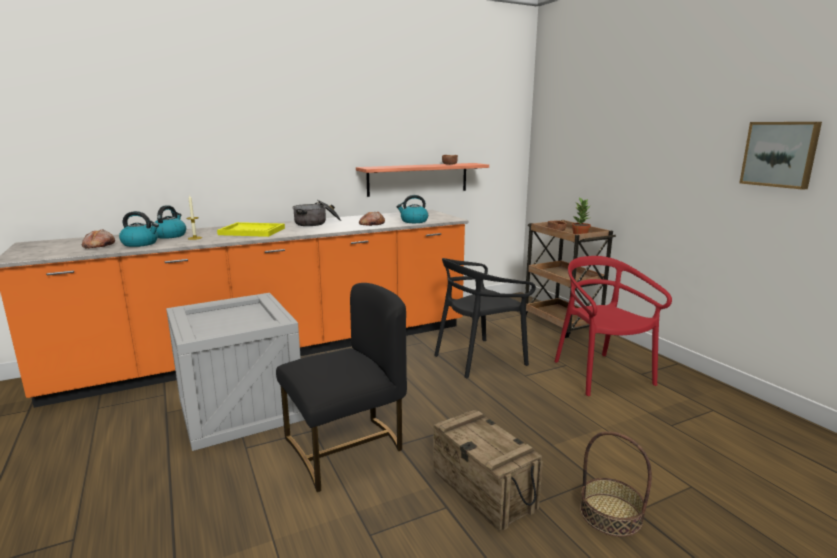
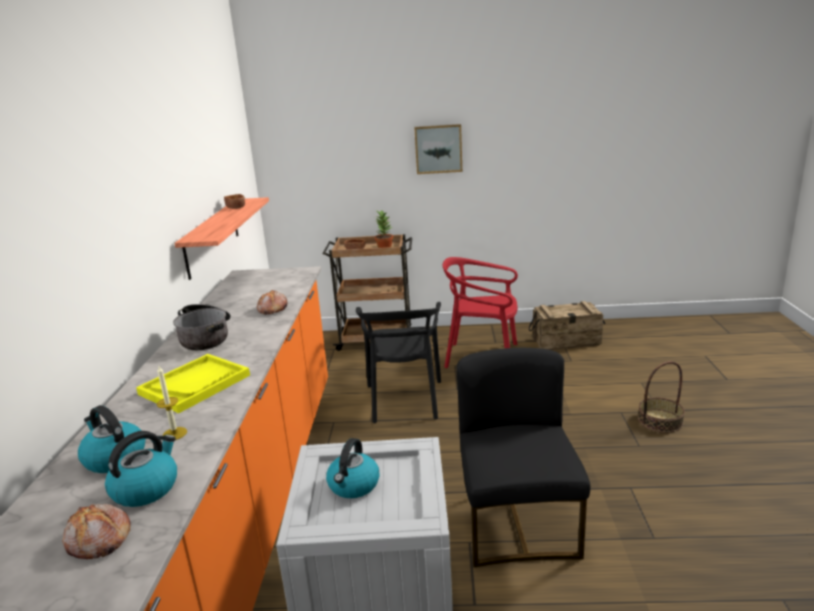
camera: 60 degrees left, 5 degrees up
kettle [396,195,428,223] -> kettle moved to [326,438,379,498]
crate [433,409,543,531] -> crate moved to [529,301,605,350]
picture [740,122,822,190] -> picture moved to [414,124,462,174]

